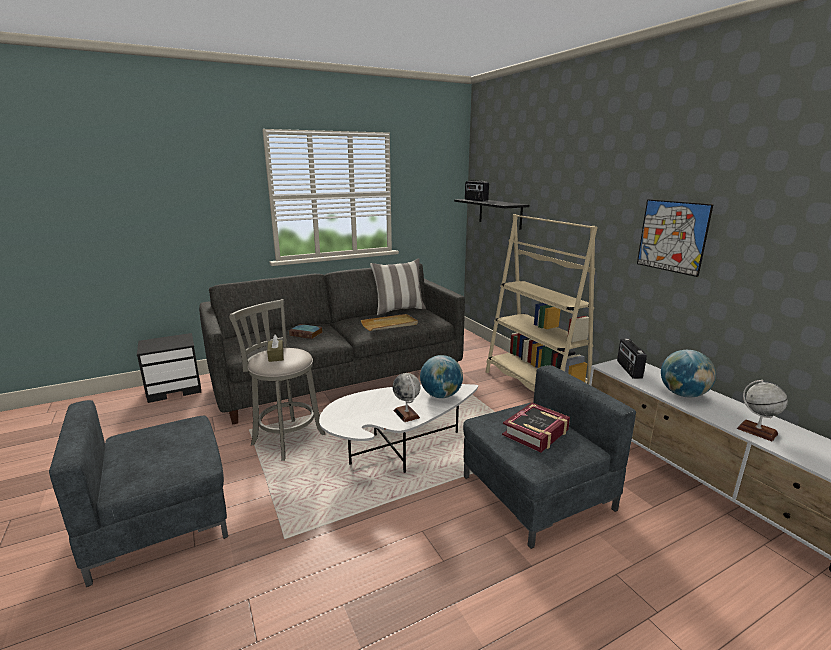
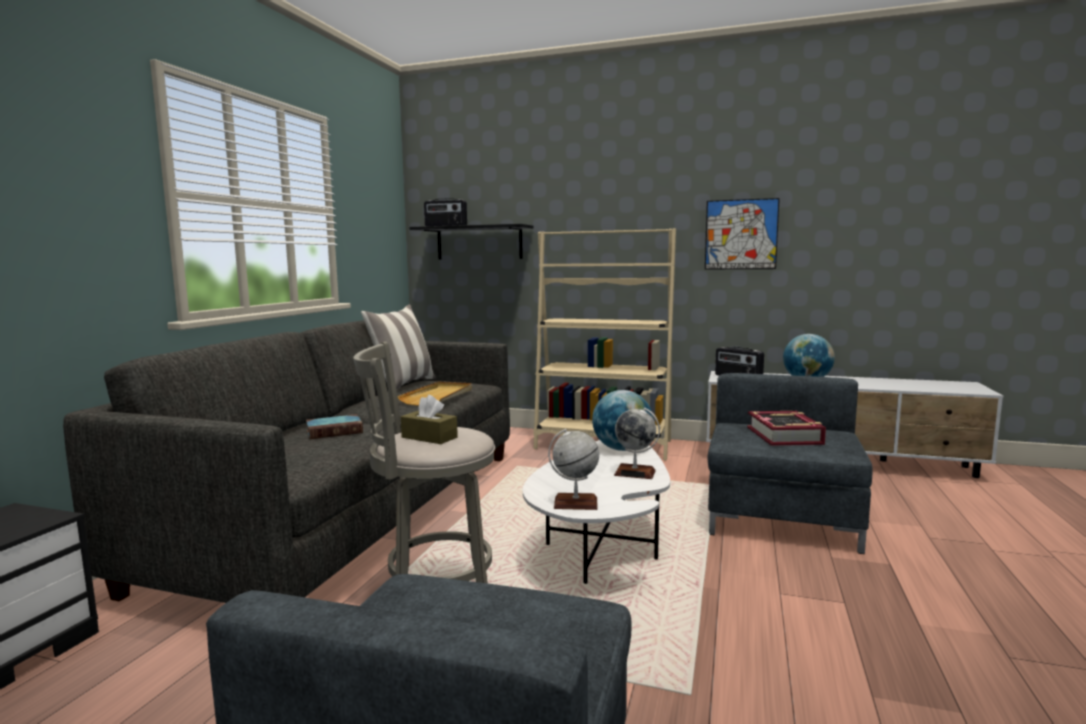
camera: 45 degrees left, 10 degrees down
globe [737,380,788,442] -> globe moved to [548,429,599,510]

